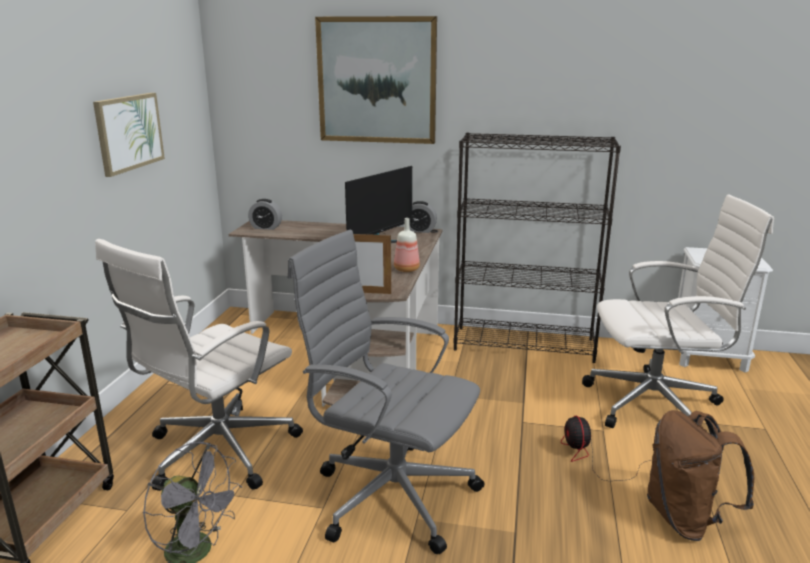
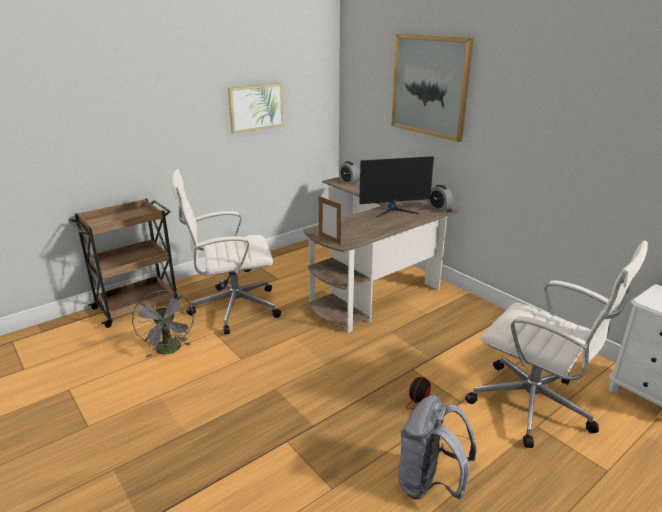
camera: 40 degrees right, 5 degrees up
grey office chair [288,230,484,554] -> none
bottle [394,218,420,272] -> none
black bookcase [453,133,621,363] -> none
brown backpack [647,410,754,541] -> grey backpack [399,395,476,500]

